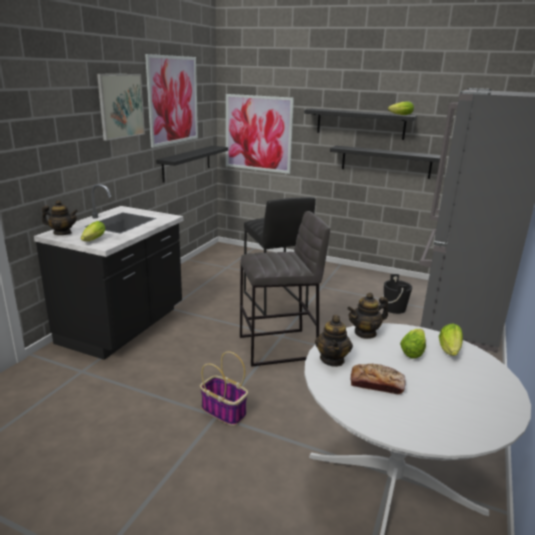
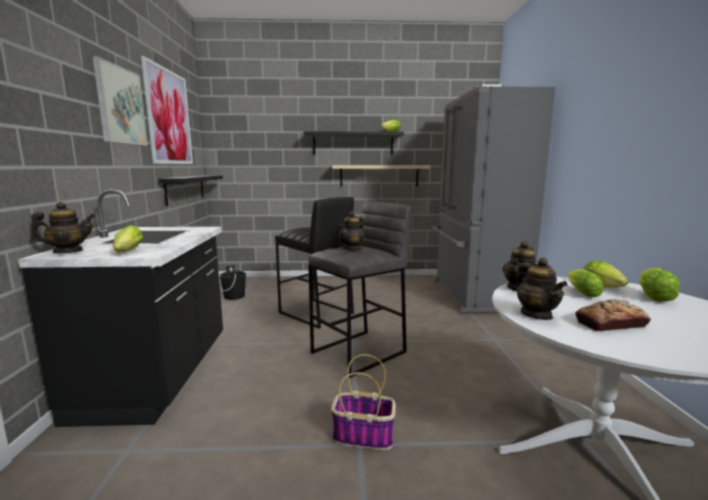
camera: 25 degrees left, 10 degrees down
picture [226,94,294,174] -> none
black shelf [330,146,441,179] -> beige shelf [332,165,430,186]
black bucket [383,274,412,314] -> black bucket moved to [220,265,246,300]
none -> teapot [339,211,365,251]
none -> lettuce [640,268,680,302]

